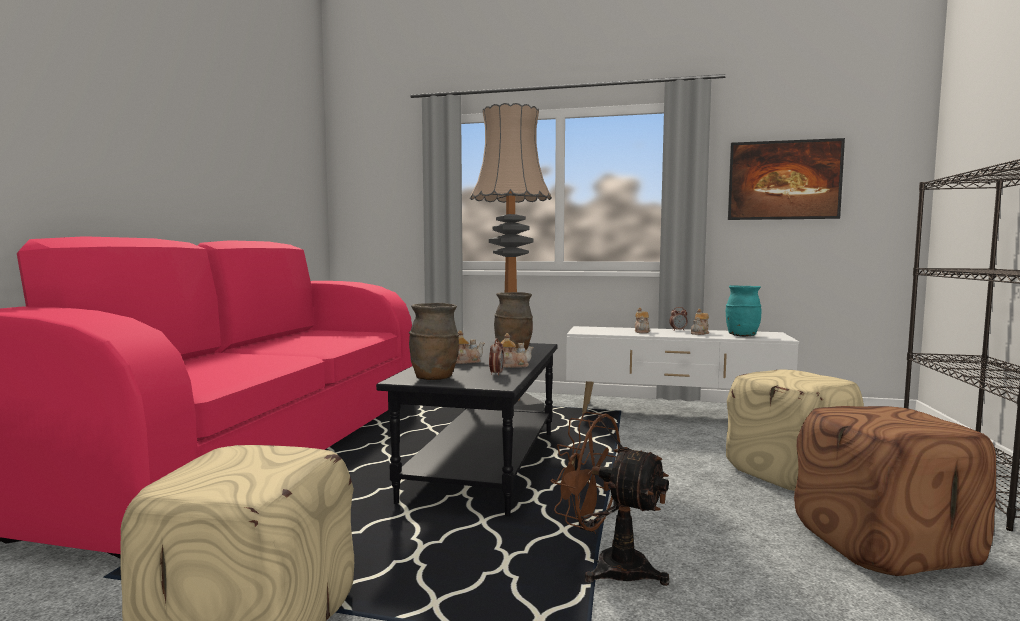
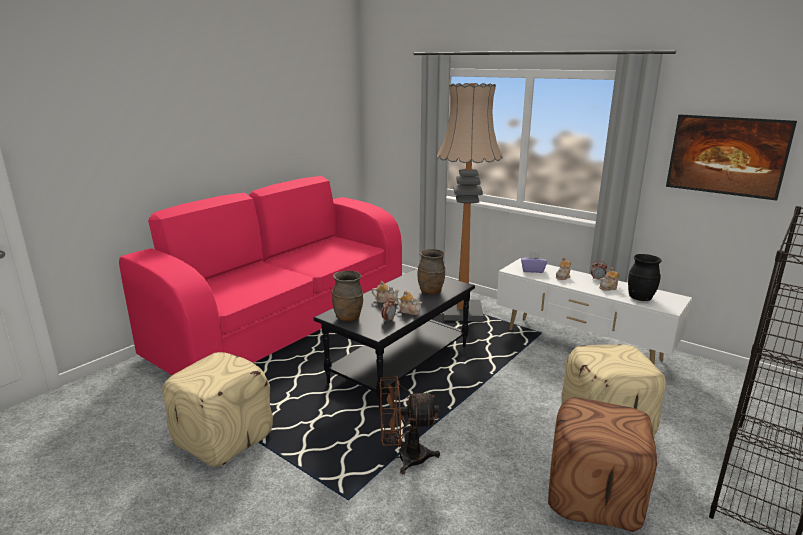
camera: 25 degrees right, 15 degrees up
brown fan [551,412,669,586] -> brown fan turned 60 degrees counterclockwise [380,375,440,475]
turquoise vase [725,285,762,337] -> black vase [628,254,662,301]
none -> purple tissue box [521,252,547,273]

